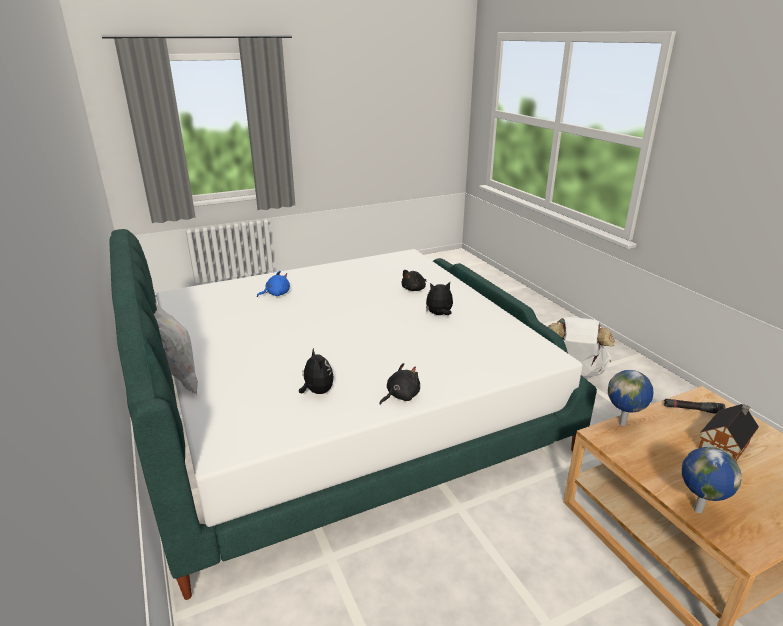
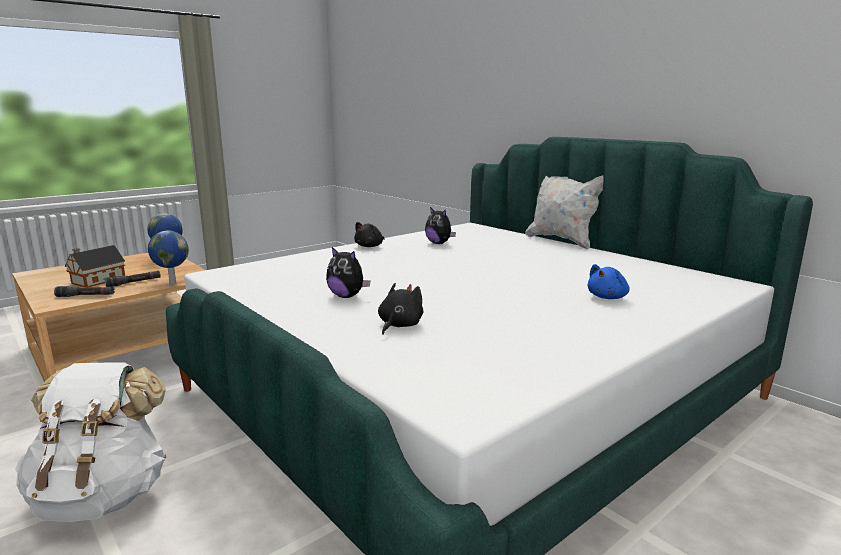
camera: 165 degrees right, 10 degrees down
plush toy [426,282,453,315] -> plush toy turned 60 degrees clockwise [326,247,370,298]
none -> black flashlight [104,271,161,287]

